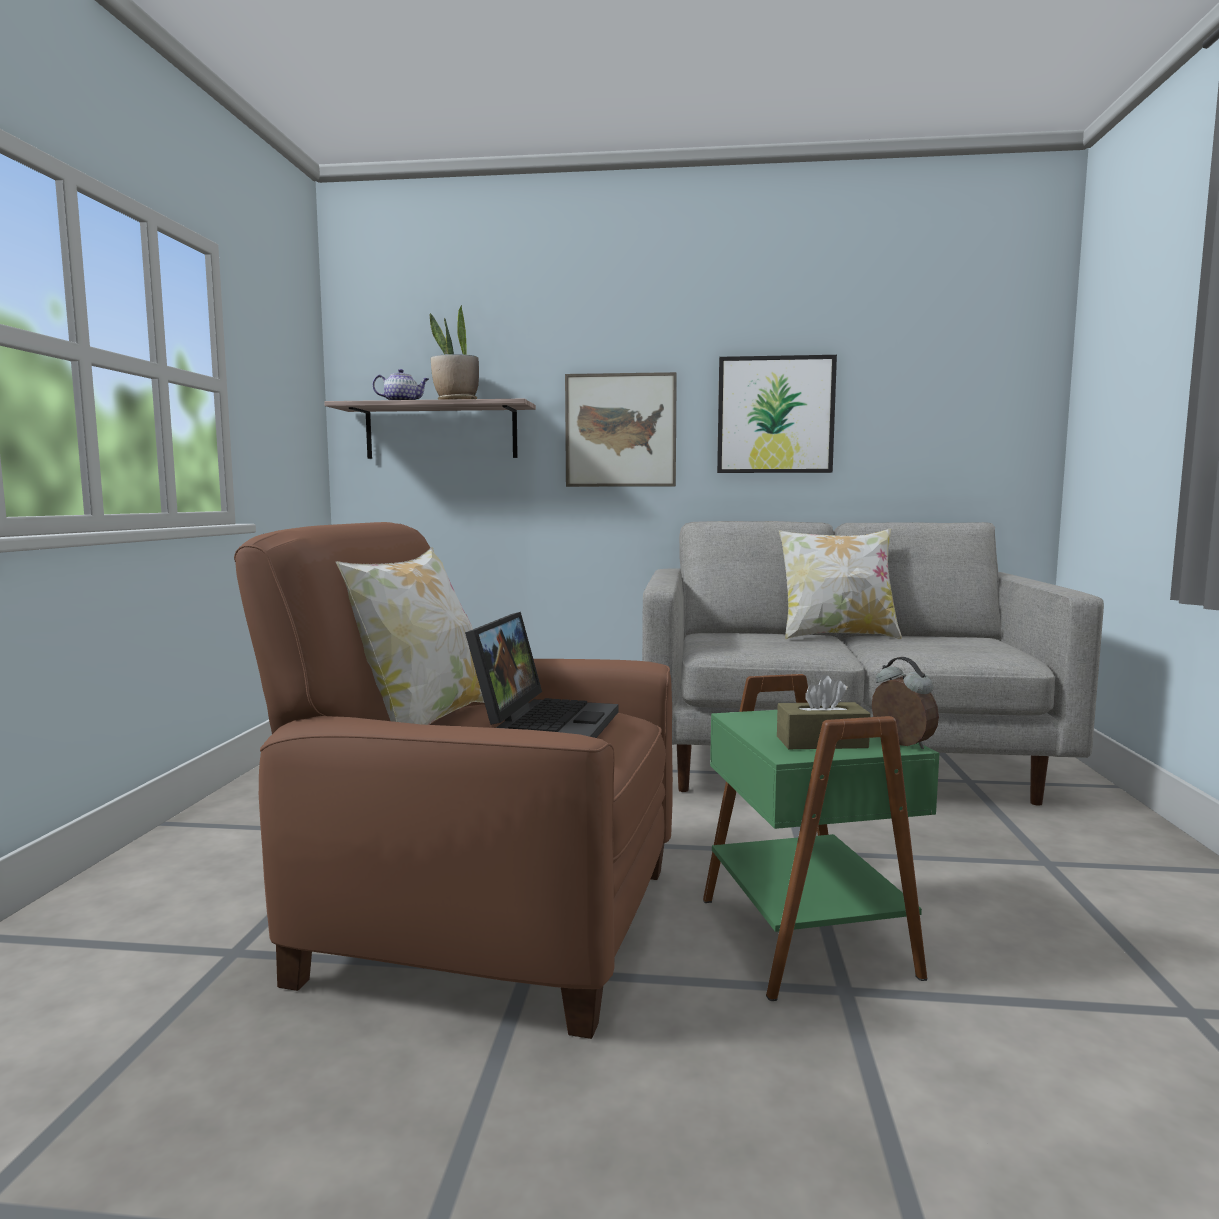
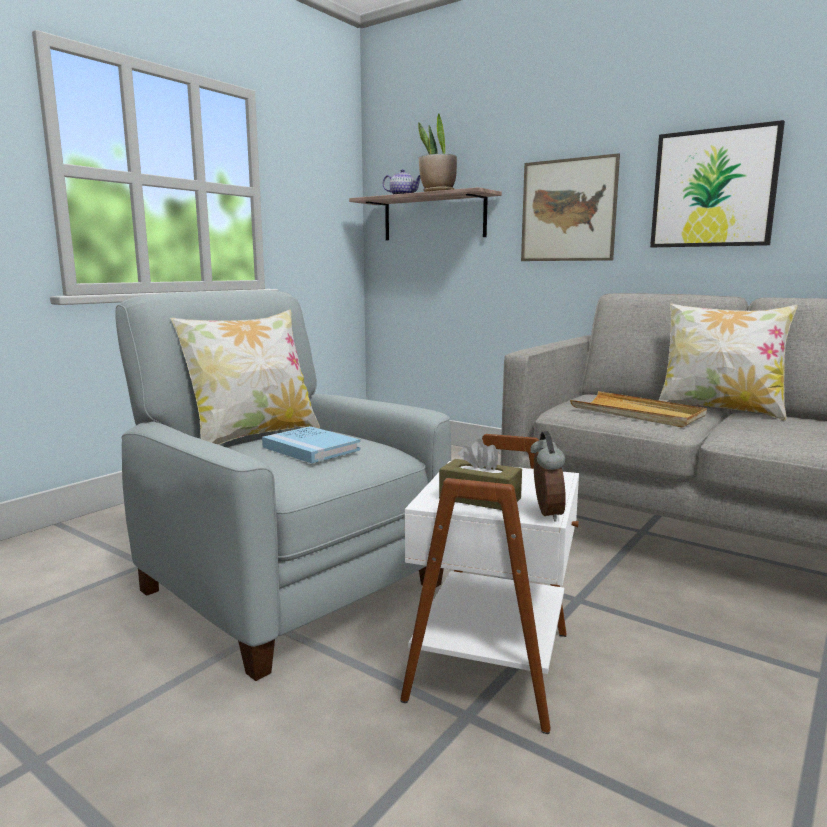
camera: 30 degrees right, 5 degrees up
brown armchair [234,522,673,1039] -> grey armchair [115,290,451,681]
laptop [465,612,618,738] -> blue book [262,426,360,463]
green side table [703,674,939,1001] -> white side table [400,434,579,734]
none -> beige tray [570,391,707,428]

